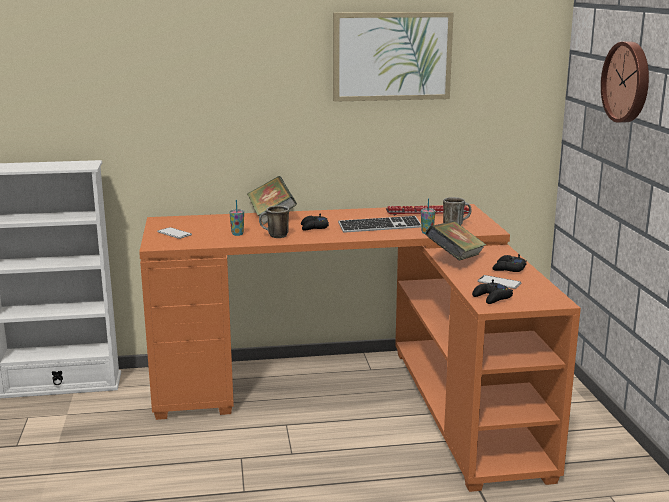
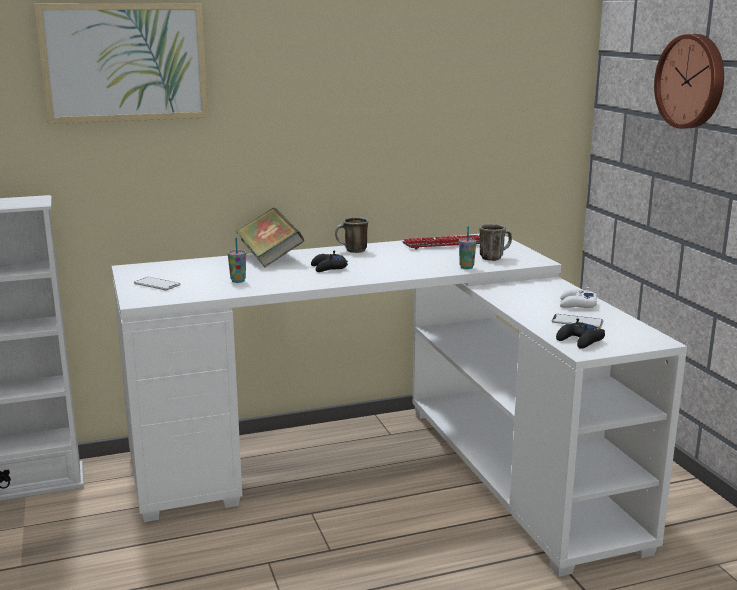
camera: 10 degrees left, 0 degrees up
orange desk [139,204,581,492] -> white desk [112,234,687,577]
mug [259,206,289,238] -> mug moved to [335,217,369,253]
picture [333,12,454,102] -> picture moved to [34,3,209,124]
keyboard [338,216,421,233] -> none
book [425,221,486,261] -> none
black game controller [492,254,527,272] -> white game controller [560,287,597,308]

